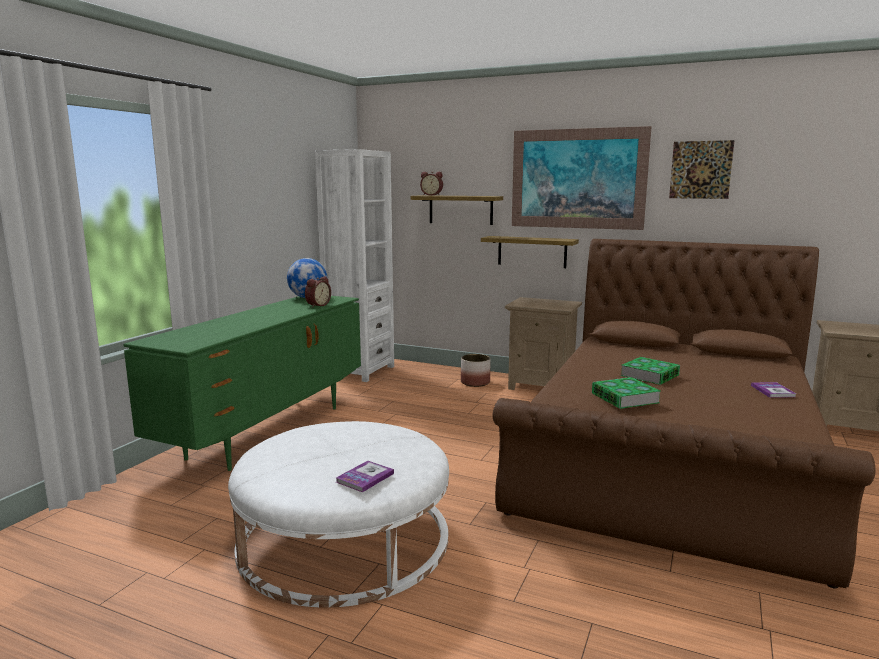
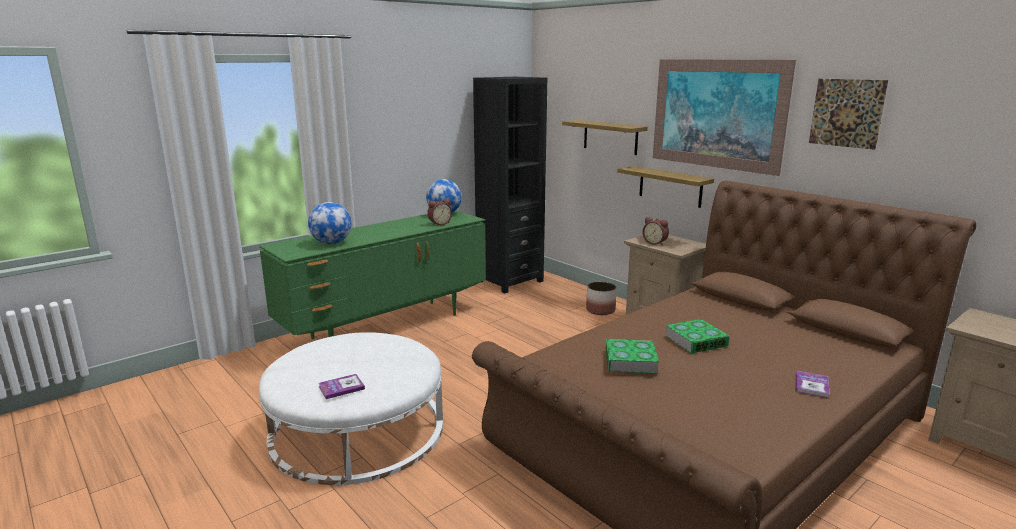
camera: 25 degrees right, 5 degrees up
white bookcase [315,149,394,382] -> black bookcase [473,77,547,293]
alarm clock [420,172,443,196] -> alarm clock moved to [642,217,669,246]
none -> globe [308,202,352,244]

